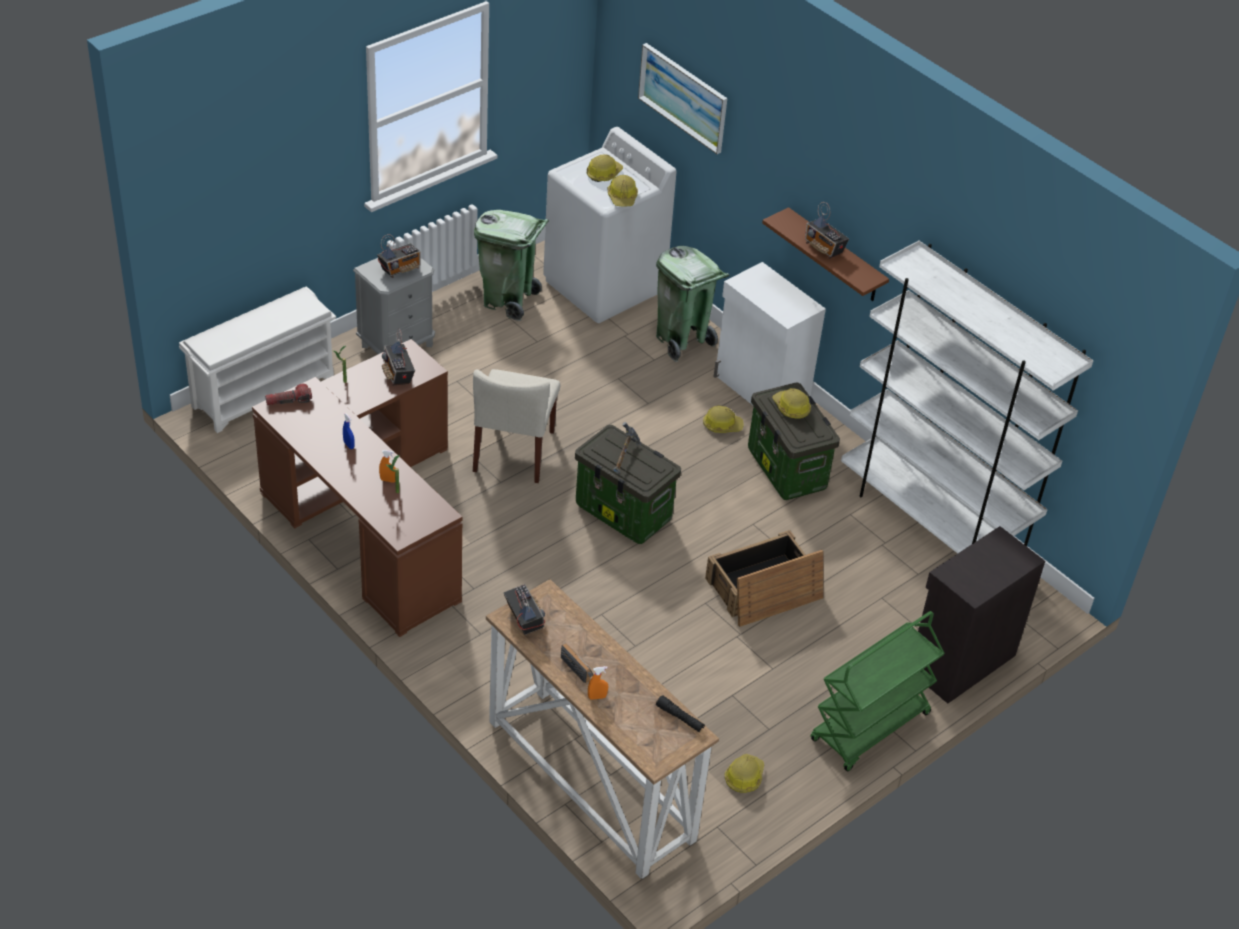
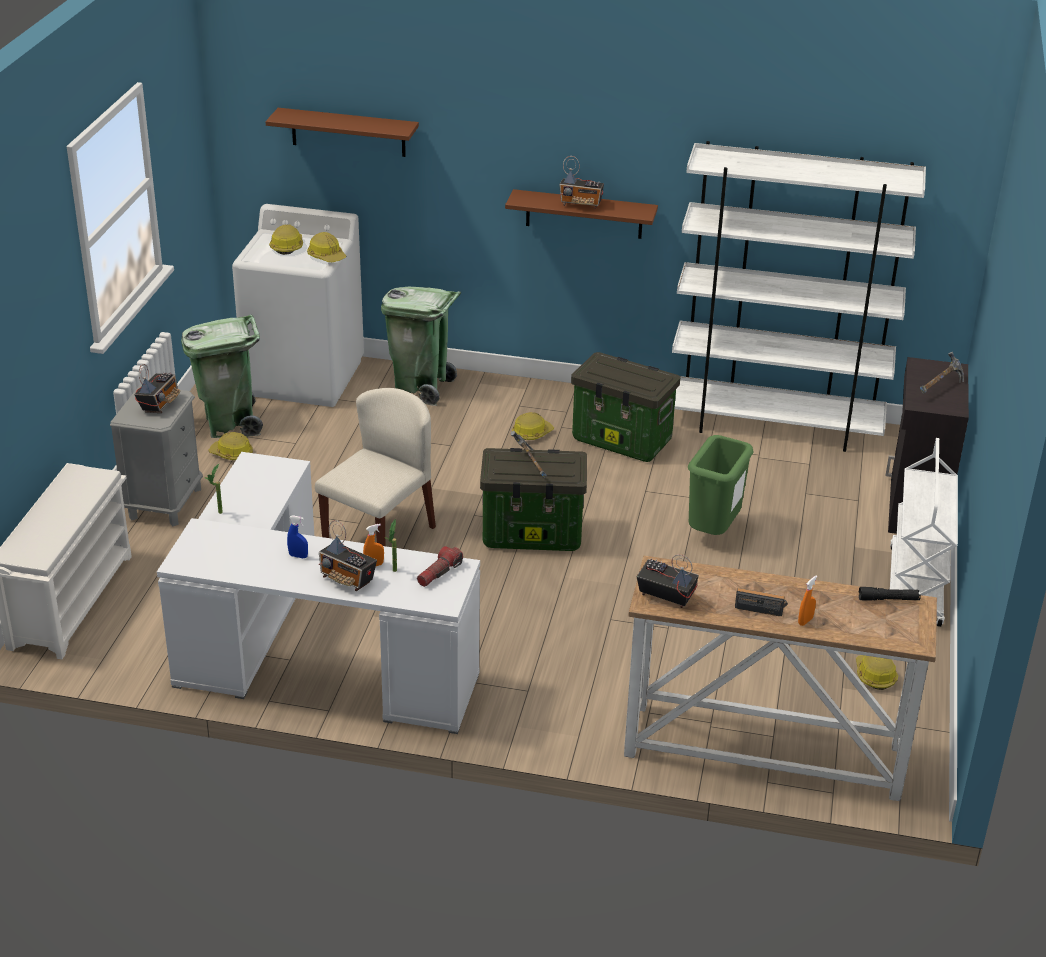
camera: 35 degrees left, 10 degrees down
brown desk [252,339,462,637] -> white desk [157,452,480,734]
flashlight [265,384,312,405] -> flashlight moved to [417,546,463,587]
radio [382,328,415,385] -> radio moved to [319,520,377,591]
beige chair [473,369,561,483] -> beige chair turned 120 degrees counterclockwise [315,388,436,546]
picture [638,43,727,154] -> brown shelf [266,108,419,157]
crate [705,530,824,627] -> green trash can [688,435,754,535]
white cabinet [714,262,826,405] -> none
hard hat [773,388,811,419] -> hard hat moved to [208,432,253,460]
green cart [810,611,945,772] -> white cart [890,438,958,627]
none -> hammer [920,352,964,394]

